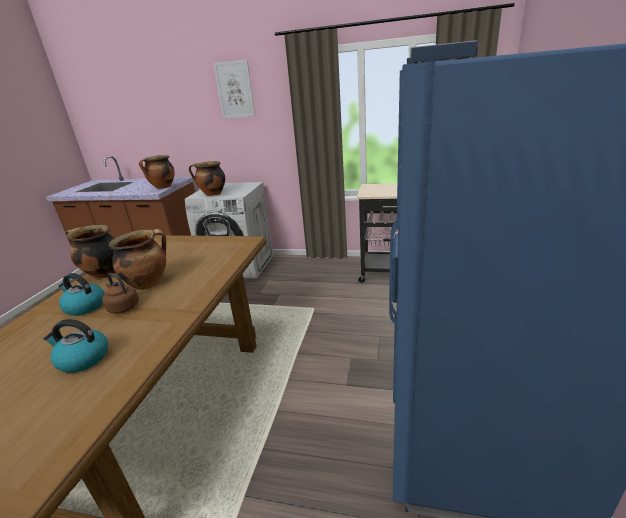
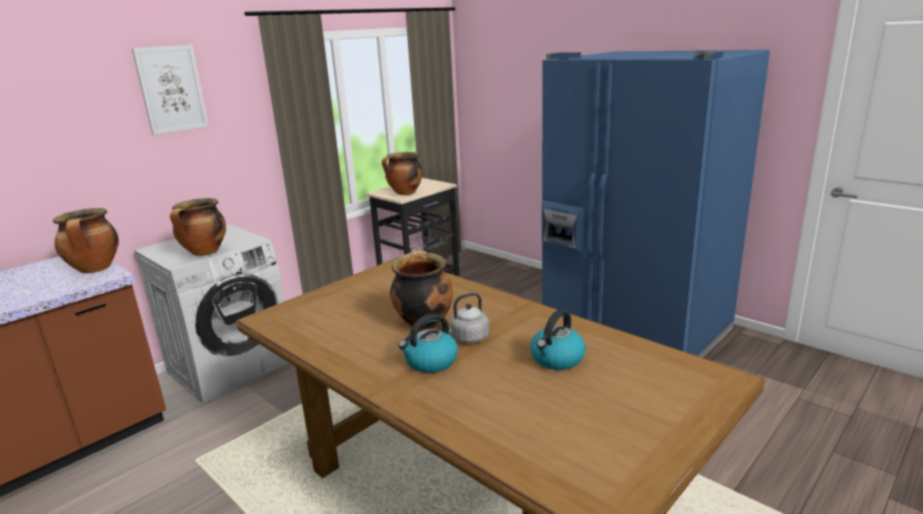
camera: 60 degrees left, 5 degrees down
cooking pot [66,225,115,279] -> cooking pot moved to [382,152,423,195]
brown kettle [102,273,139,314] -> grey kettle [439,293,489,344]

